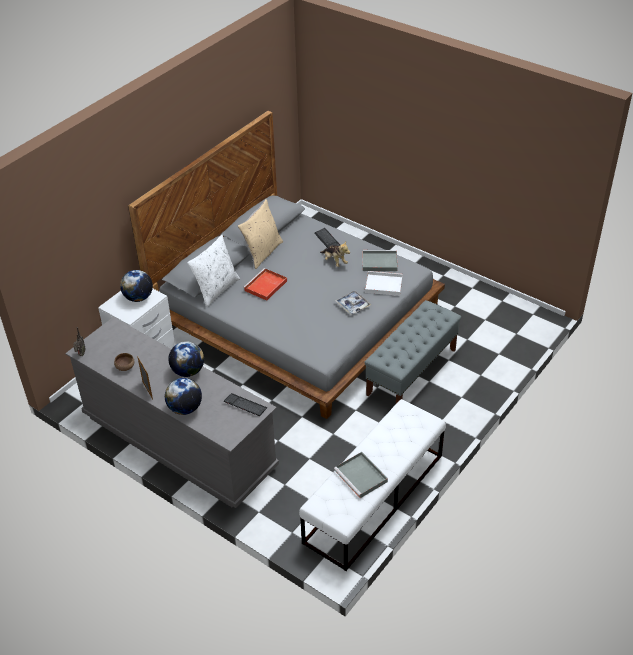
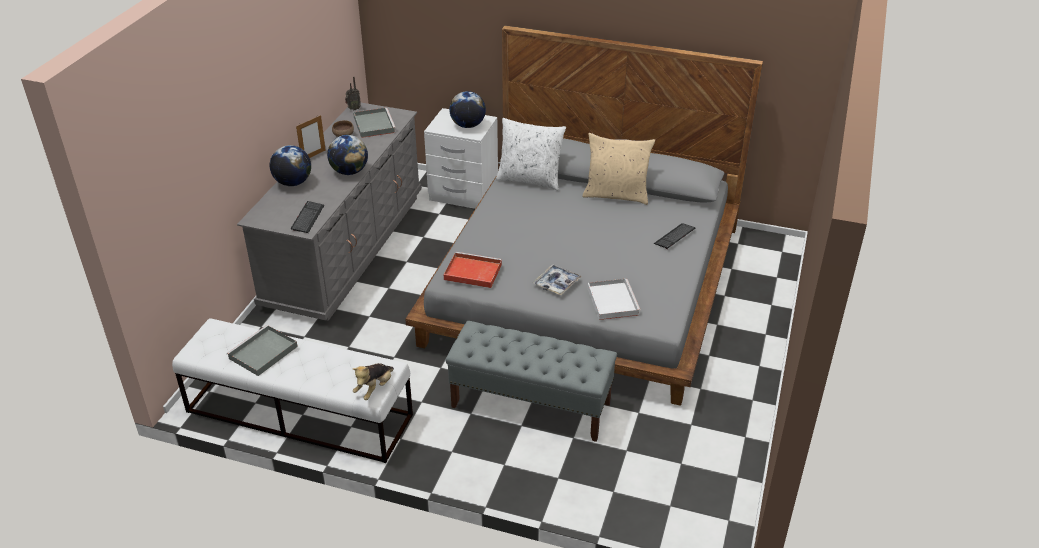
camera: 70 degrees right, 5 degrees down
red tray [243,268,287,301] -> red tray moved to [444,252,502,288]
plush toy [320,242,350,267] -> plush toy moved to [353,363,394,400]
grey tray [363,250,398,271] -> grey tray moved to [353,108,396,138]

